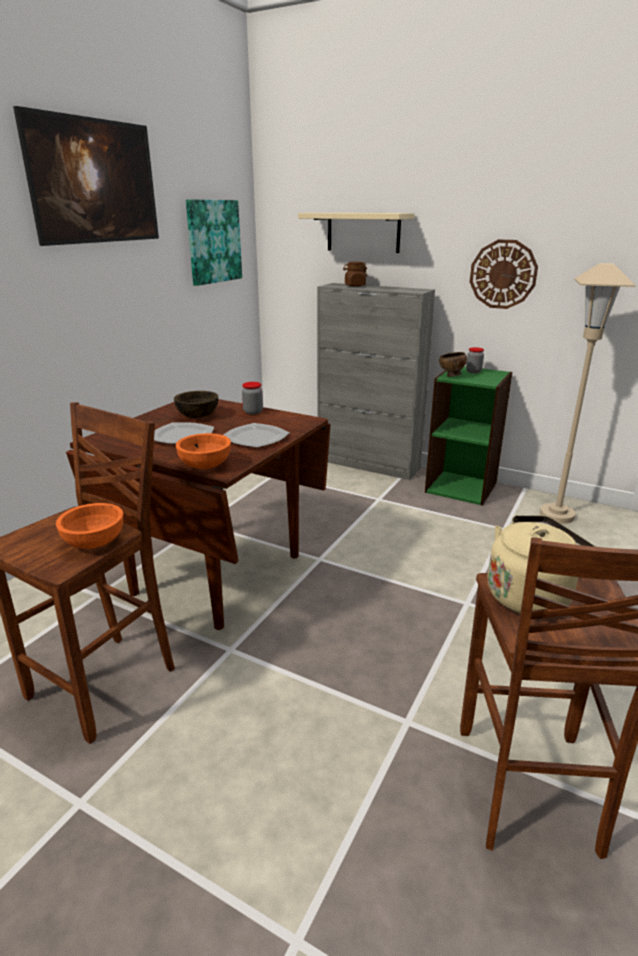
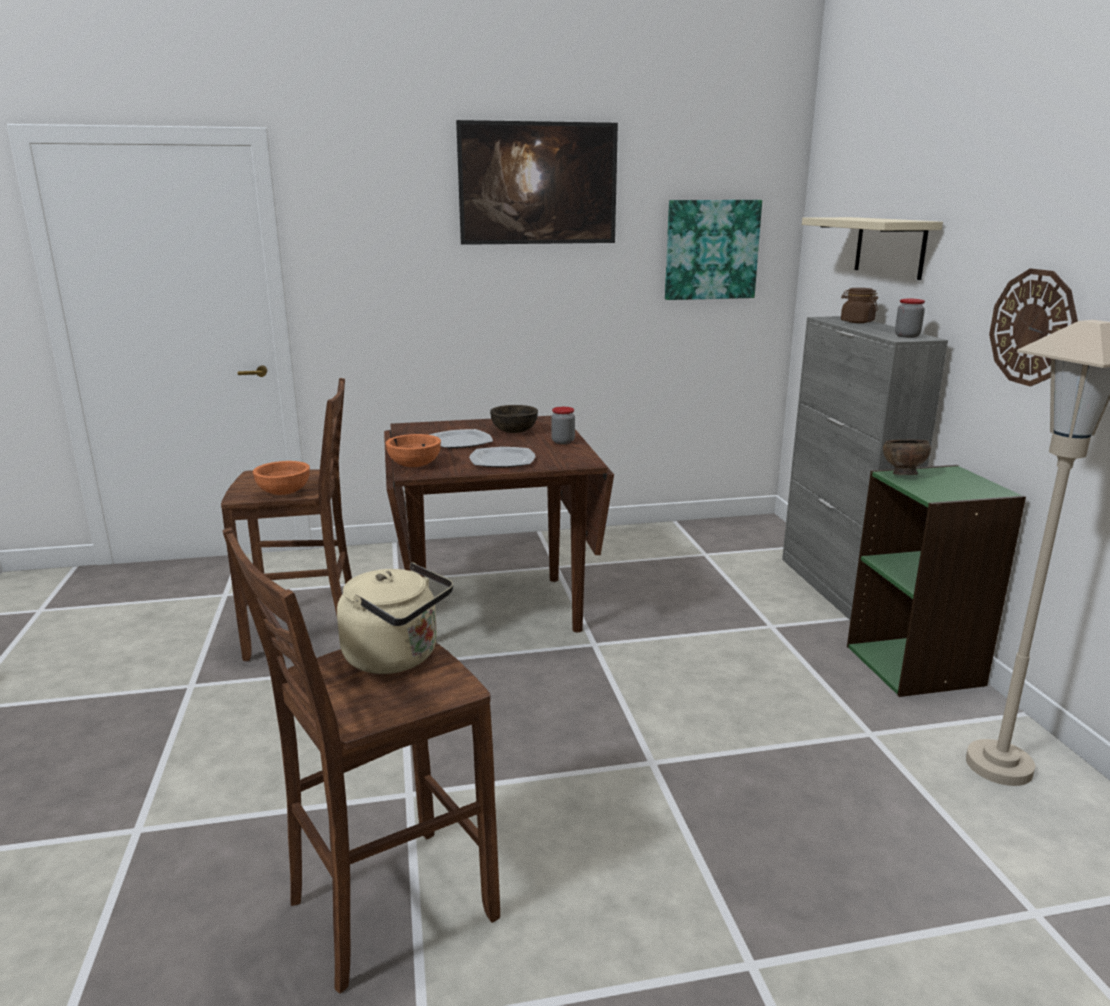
camera: 50 degrees right, 5 degrees down
jar [466,347,484,373] -> jar moved to [895,298,925,338]

